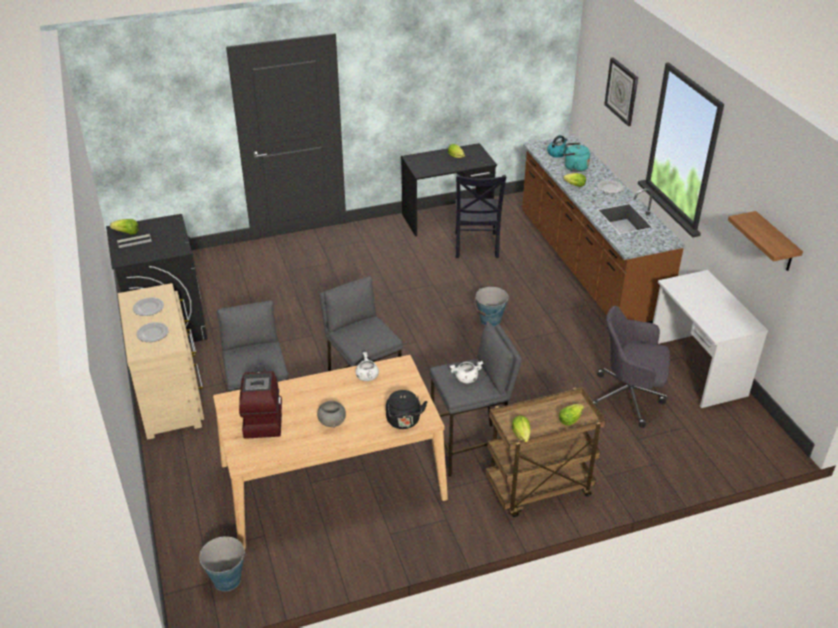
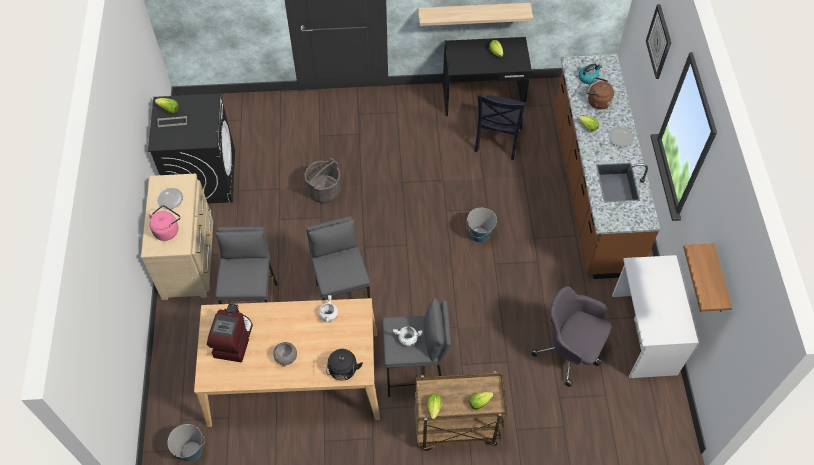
camera: 15 degrees right, 20 degrees up
plate [136,322,169,342] -> pink kettle [148,205,181,241]
turquoise kettle [563,142,590,172] -> brown kettle [586,77,614,109]
none -> grey bucket [305,158,340,204]
none -> shelf [418,3,533,26]

